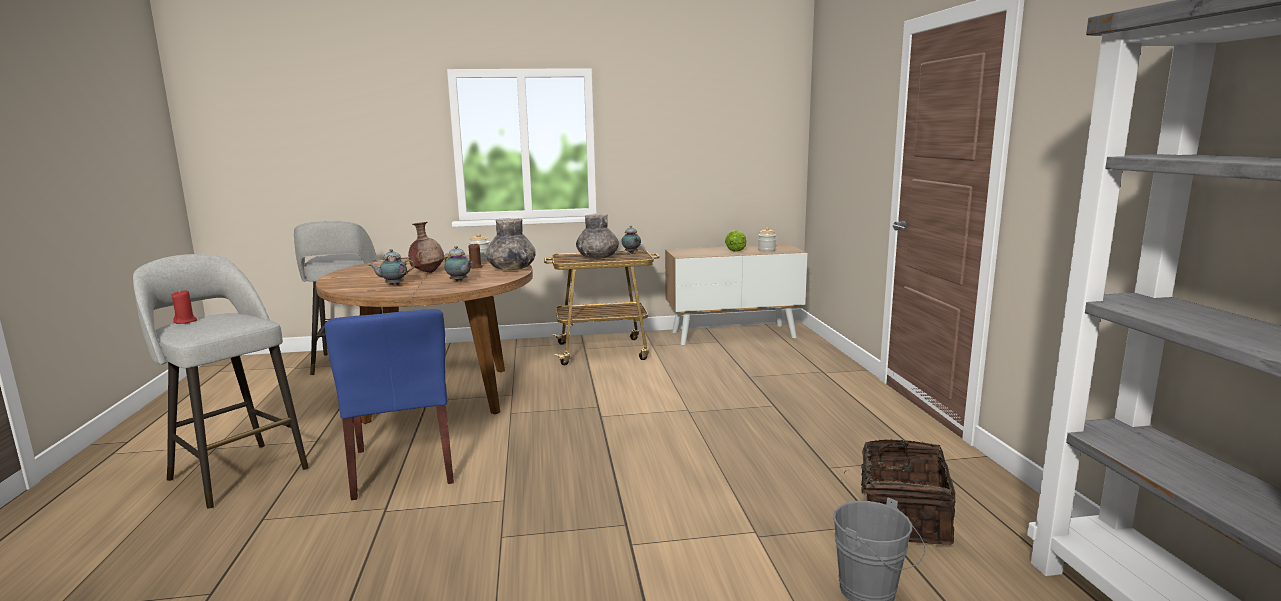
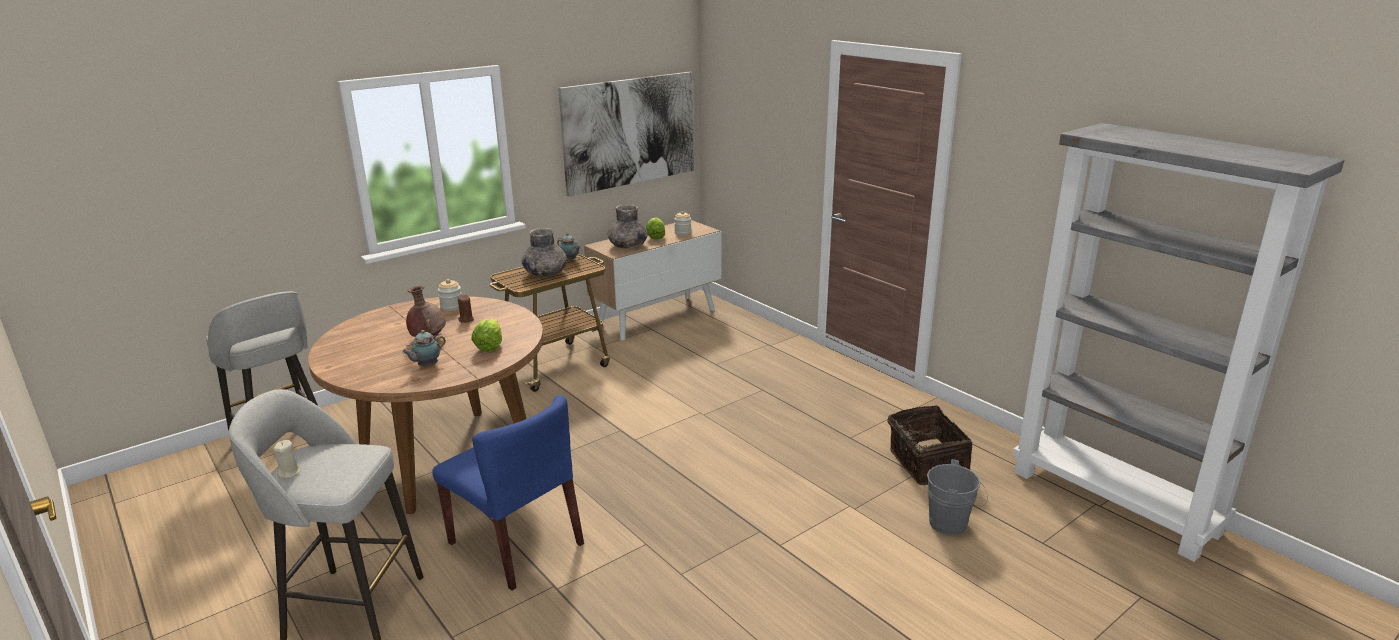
camera: 30 degrees left, 10 degrees up
red candle [171,290,197,324] -> beige candle [273,440,301,479]
teapot [444,246,472,282] -> lettuce [471,318,502,352]
grey vase [486,218,536,270] -> grey vase moved to [608,204,648,249]
none -> picture [558,72,694,197]

